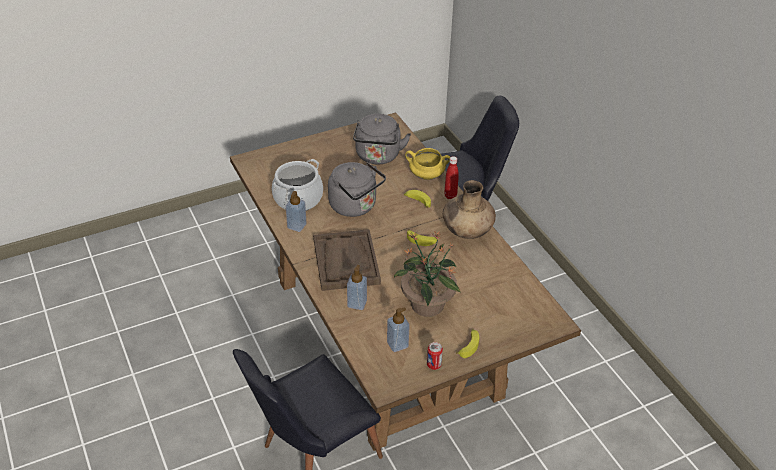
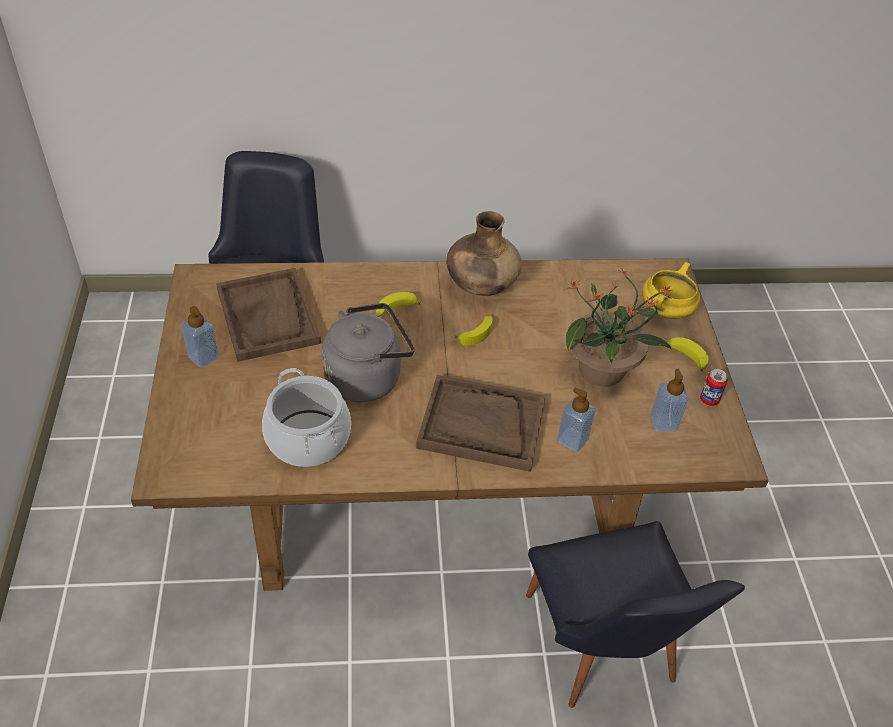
camera: 70 degrees left, 5 degrees up
soap dispenser [286,191,307,232] -> soap dispenser moved to [181,306,219,368]
grey kettle [353,114,411,164] -> brown tray [216,268,321,362]
yellow cooking pot [405,148,450,180] -> yellow cooking pot moved to [642,262,700,319]
red bottle [444,156,459,199] -> none

